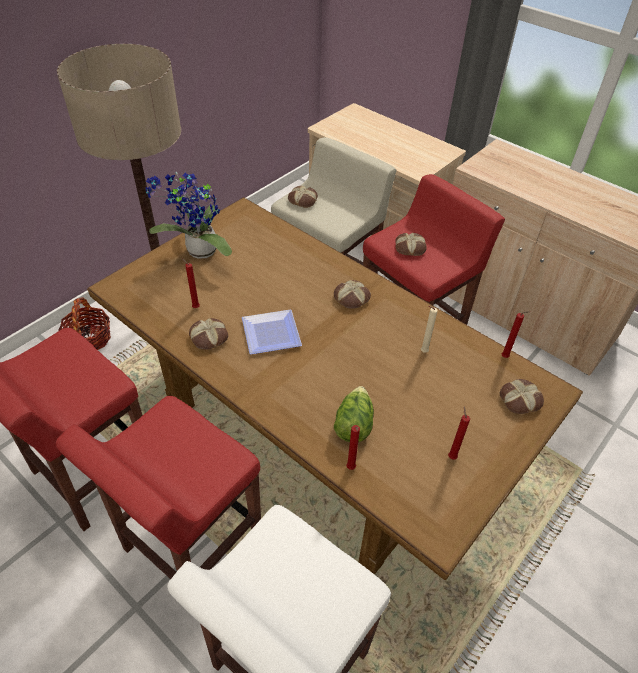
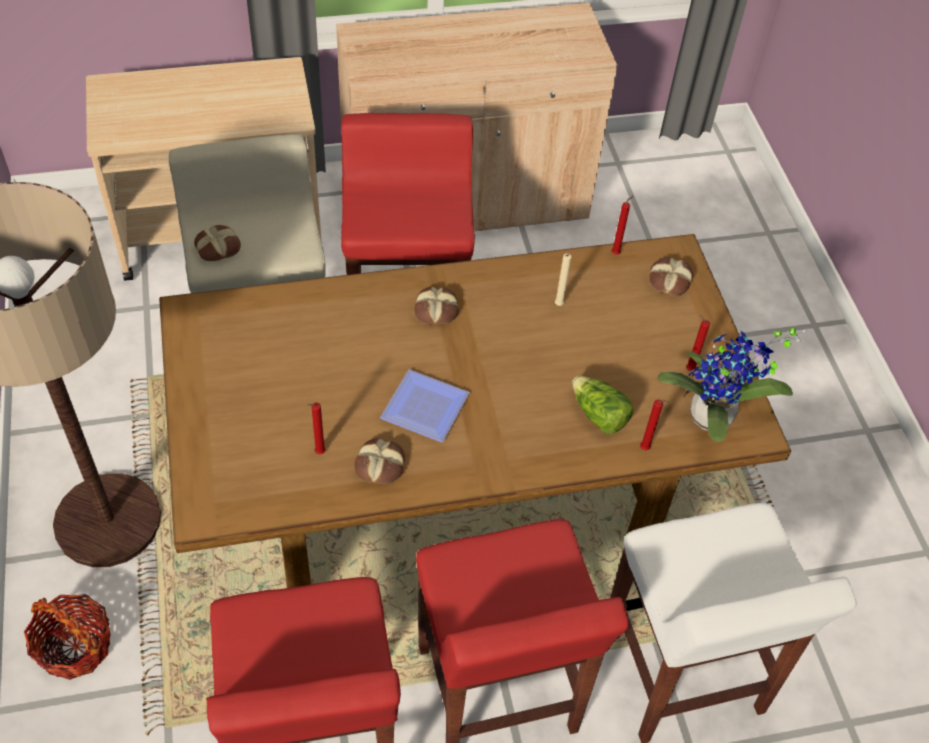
camera: 55 degrees left, 5 degrees up
potted plant [145,172,232,259] -> potted plant moved to [657,328,806,442]
bread [395,233,427,256] -> none

